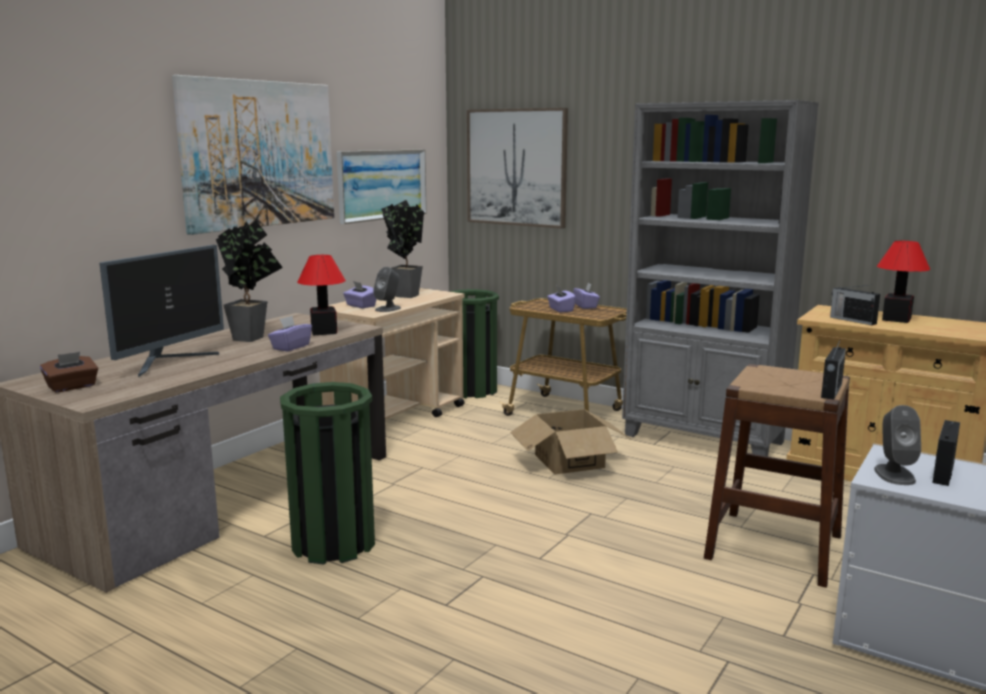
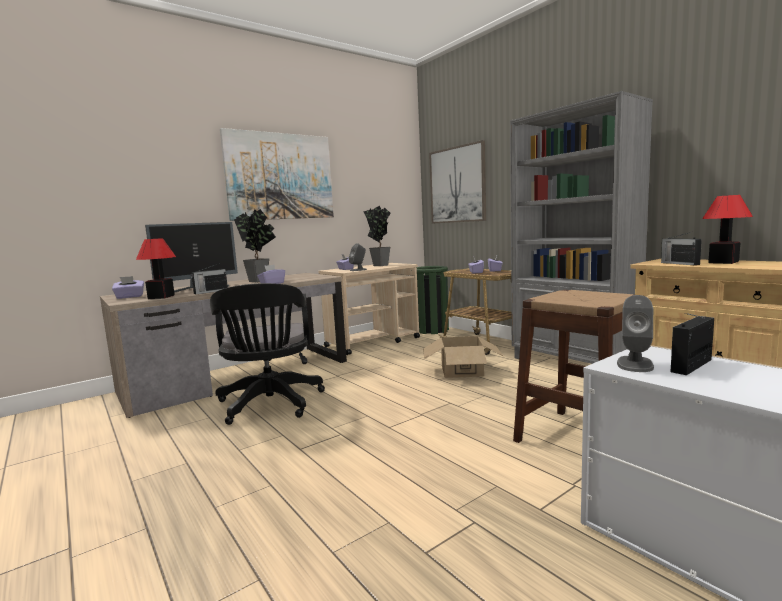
camera: 20 degrees right, 5 degrees down
brown tissue box [40,352,99,392] -> purple tissue box [112,276,144,299]
green trash can [280,382,375,565] -> black office chair [210,283,325,425]
table lamp [297,255,346,336] -> table lamp moved to [136,238,176,299]
picture [337,149,427,224] -> none
radio [821,341,846,400] -> radio moved to [191,263,228,294]

